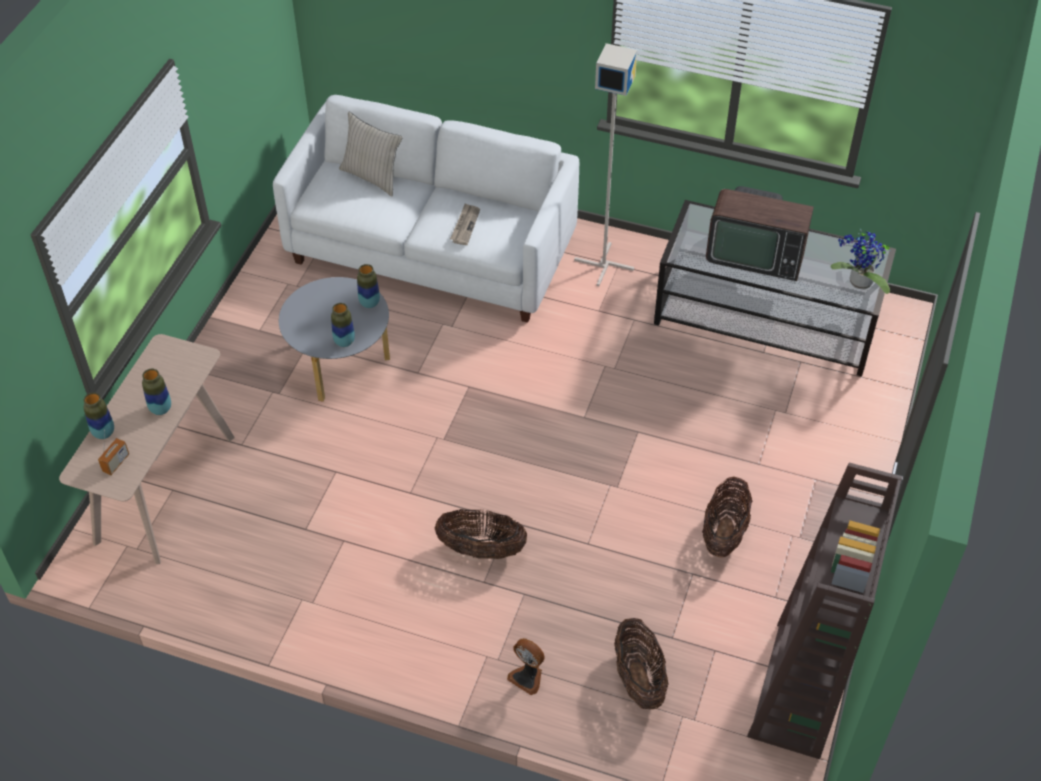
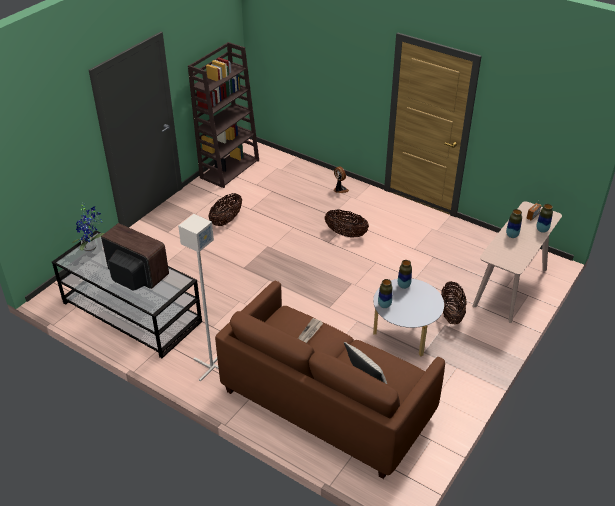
camera: 165 degrees left, 10 degrees down
white sofa [273,95,579,323] -> brown sofa [215,281,445,479]
basket [614,618,669,709] -> basket moved to [441,281,467,324]

